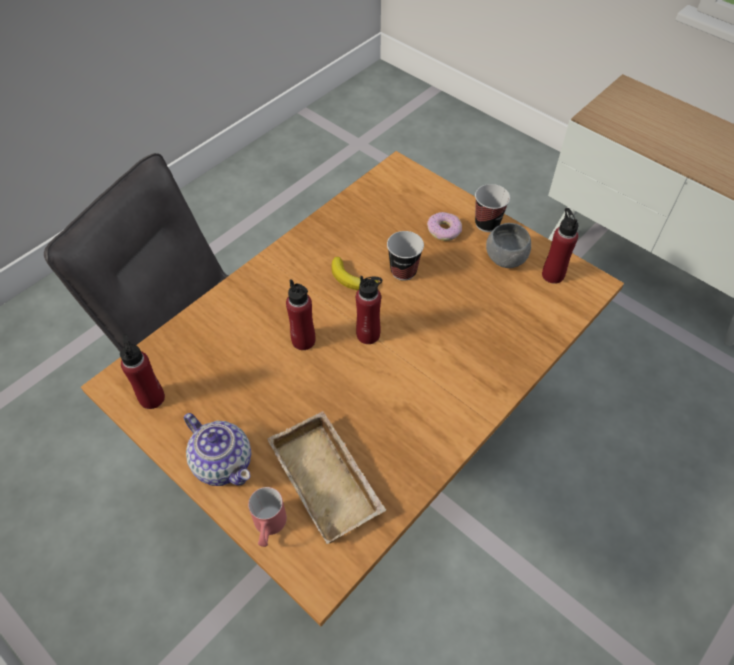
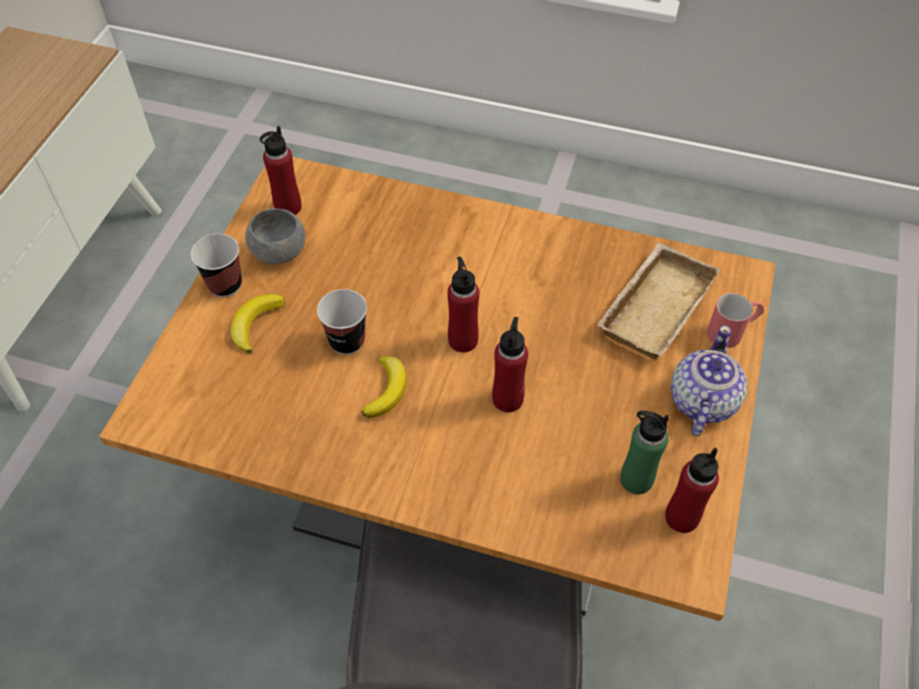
camera: 115 degrees left, 0 degrees up
donut [427,212,462,241] -> banana [231,294,285,353]
none -> green bottle [620,411,669,494]

